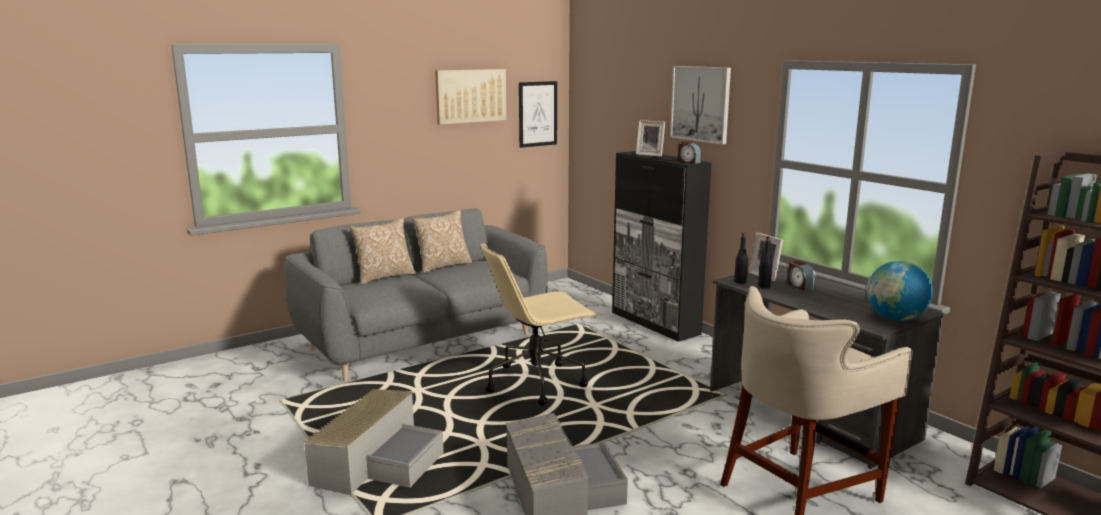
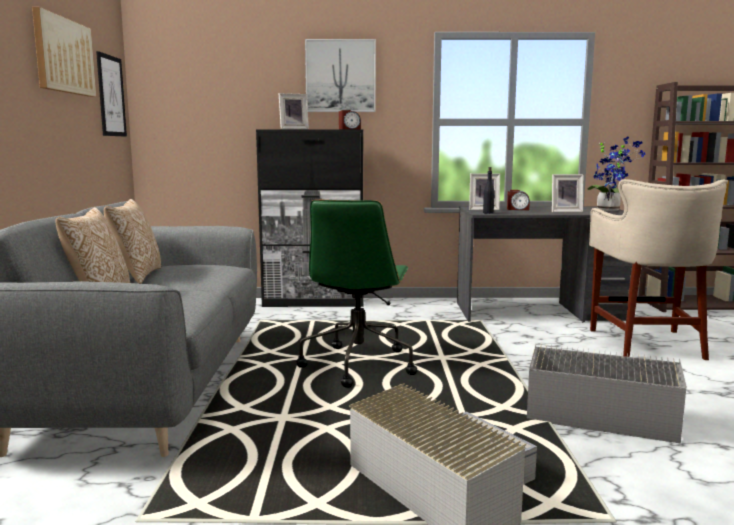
camera: 55 degrees left, 5 degrees down
beige office chair [481,242,598,406] -> green office chair [296,200,417,388]
black bottle [758,236,772,289] -> none
globe [867,261,933,321] -> potted plant [588,136,645,211]
none -> picture frame [552,174,583,212]

